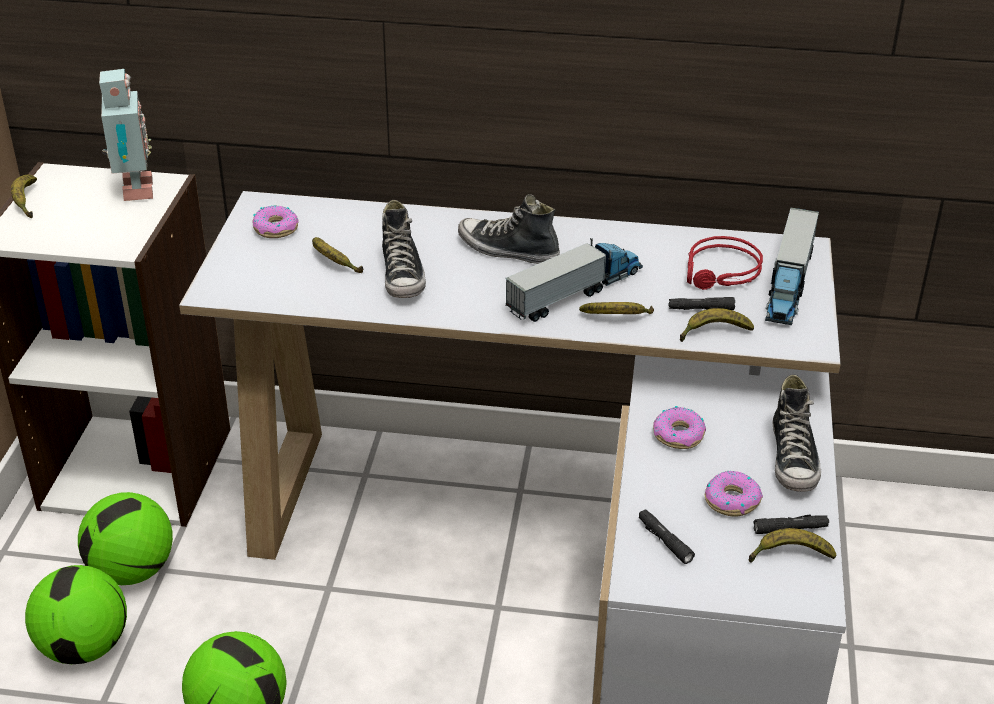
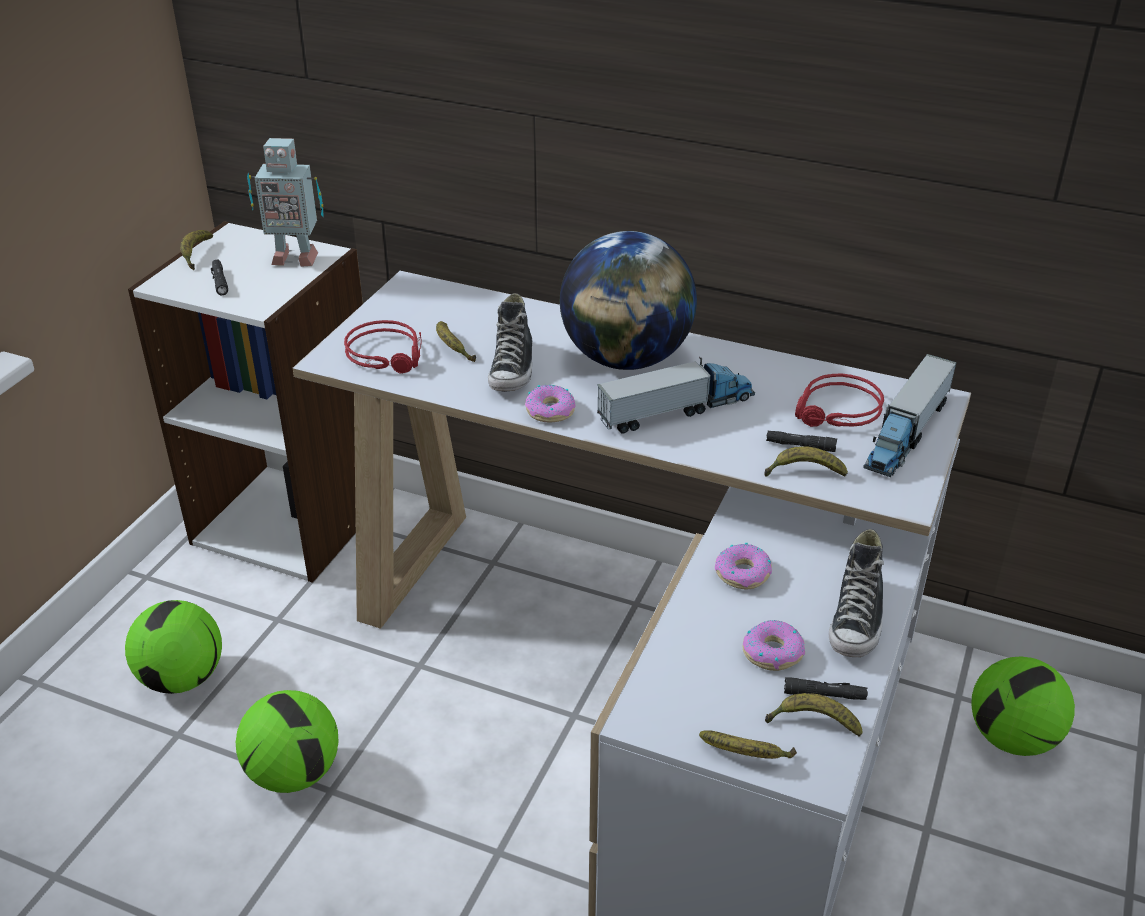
camera: 15 degrees right, 0 degrees up
football [78,492,173,585] -> football moved to [971,656,1075,756]
toy robot [99,69,153,201] -> toy robot turned 90 degrees clockwise [247,138,324,267]
donut [253,206,299,238] -> donut moved to [525,385,576,422]
shoe [458,194,560,264] -> globe [560,231,697,370]
banana [579,302,654,314] -> banana moved to [699,730,797,759]
black flashlight [639,509,695,564] -> black flashlight moved to [211,260,228,295]
none -> red headphones [344,320,421,374]

